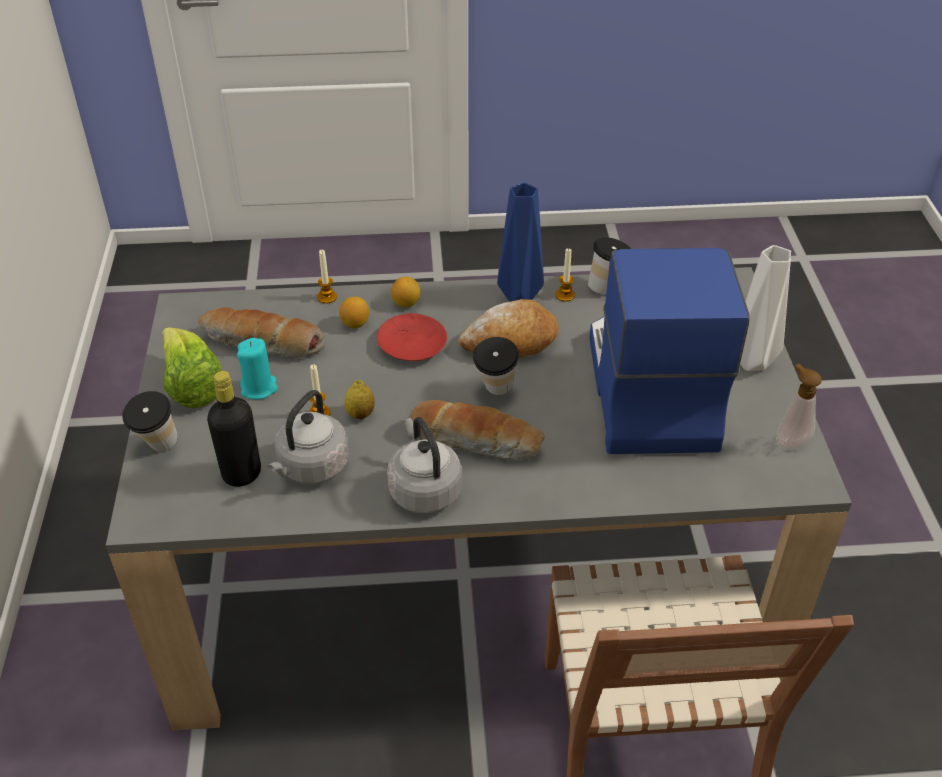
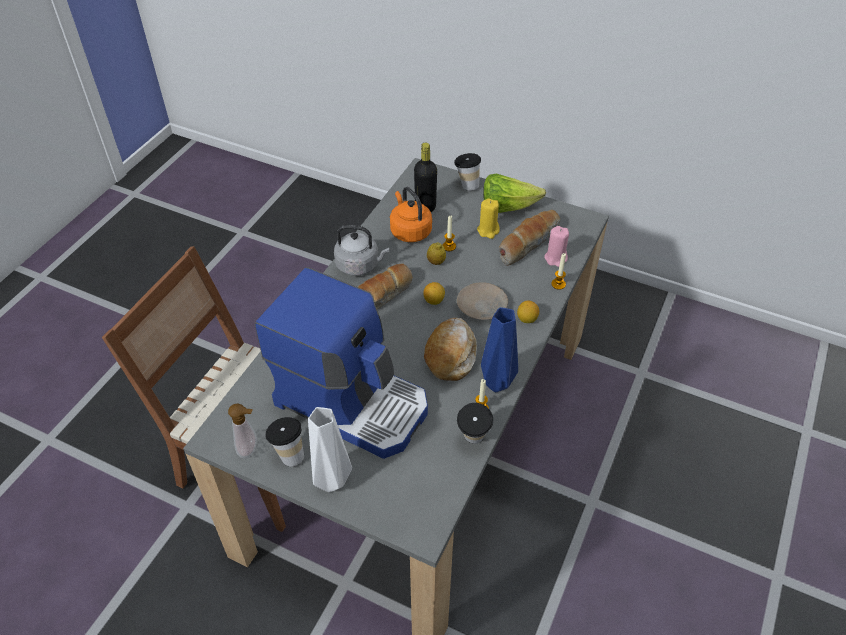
camera: 120 degrees right, 5 degrees up
turquoise candle [237,338,278,400] -> yellow candle [477,198,500,239]
grey kettle [268,390,349,484] -> orange kettle [390,187,432,242]
lemon [339,297,369,329] -> lemon moved to [423,282,445,305]
red plate [377,313,447,361] -> beige plate [457,282,508,320]
cup [473,337,519,395] -> cup moved to [265,417,304,467]
none -> pink candle [544,226,569,267]

